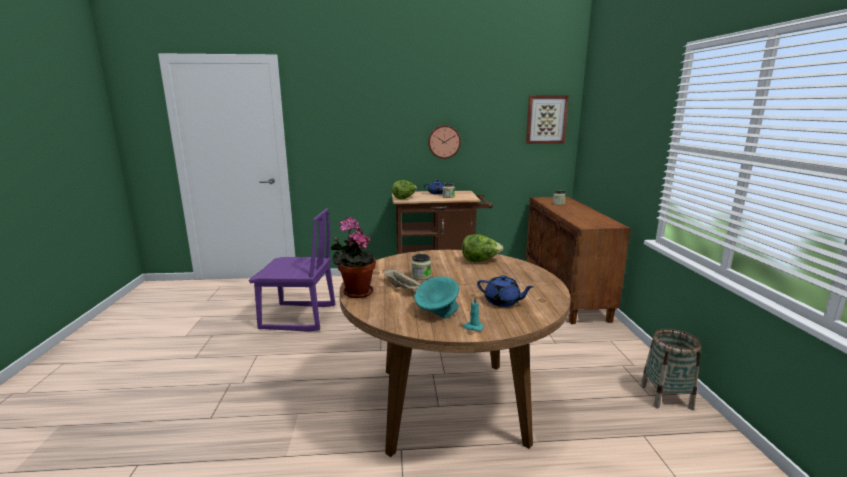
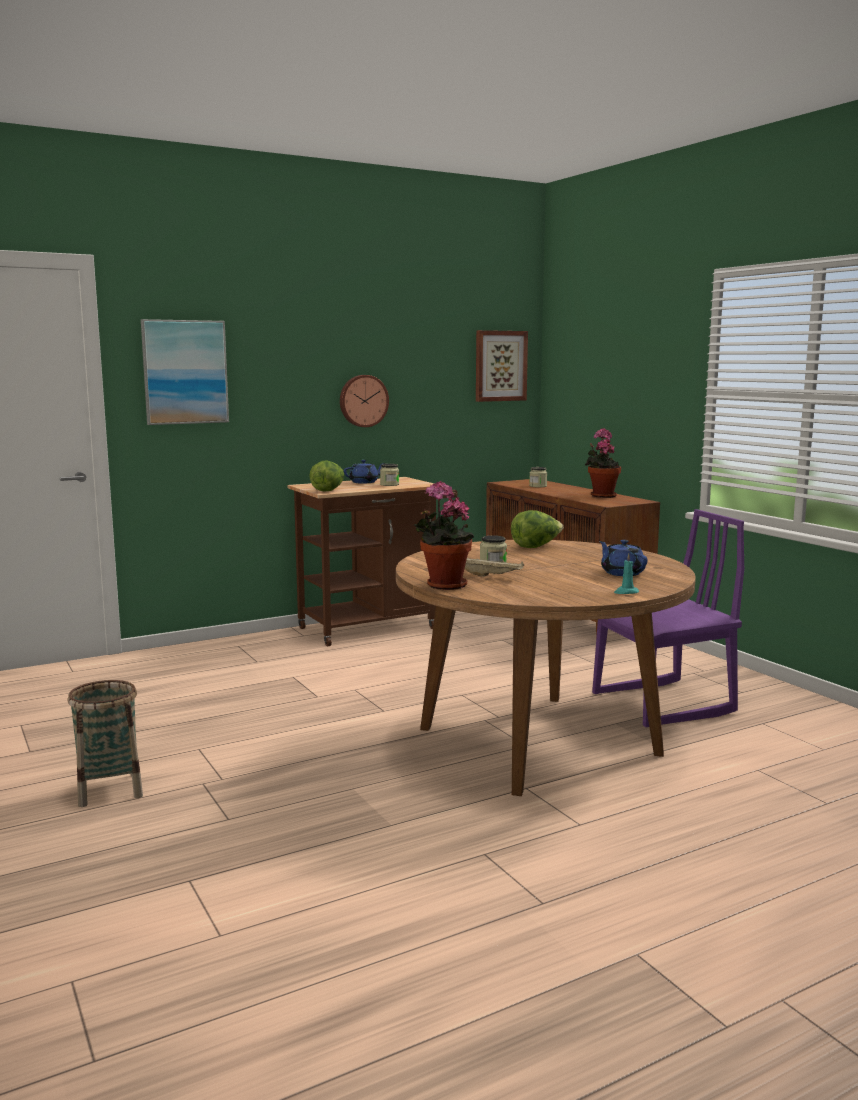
camera: 25 degrees left, 5 degrees down
purple chair [249,208,335,332] -> purple chair moved to [592,509,744,727]
turquoise bowl [414,276,459,318] -> none
blue teapot [477,275,534,307] -> blue teapot turned 120 degrees counterclockwise [599,540,648,576]
basket [640,329,701,410] -> basket moved to [68,680,143,807]
none -> picture [141,319,229,425]
none -> potted plant [585,428,621,498]

